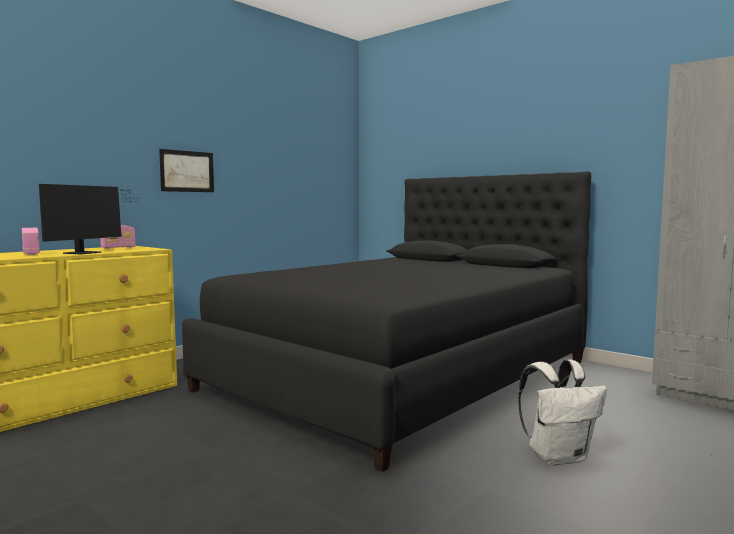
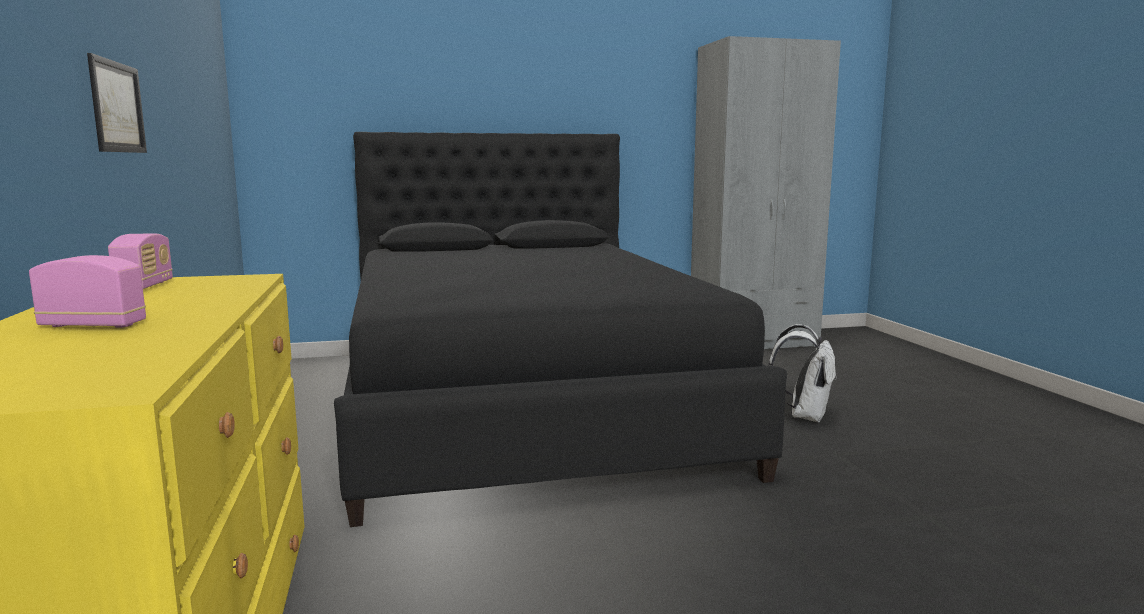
camera: 55 degrees left, 5 degrees up
monitor [39,184,138,254] -> none

